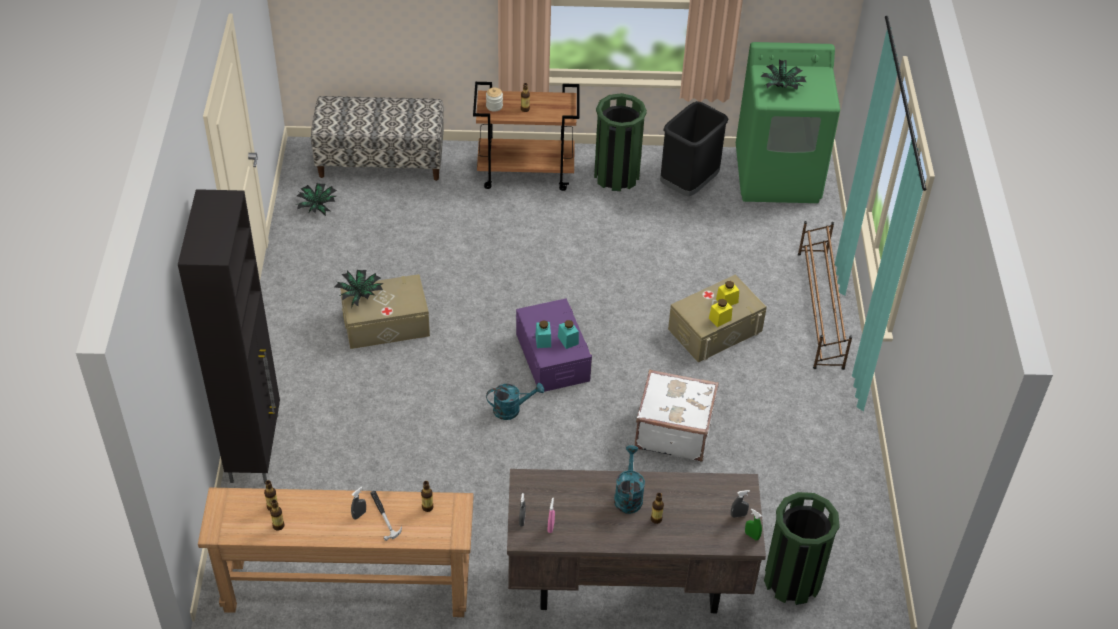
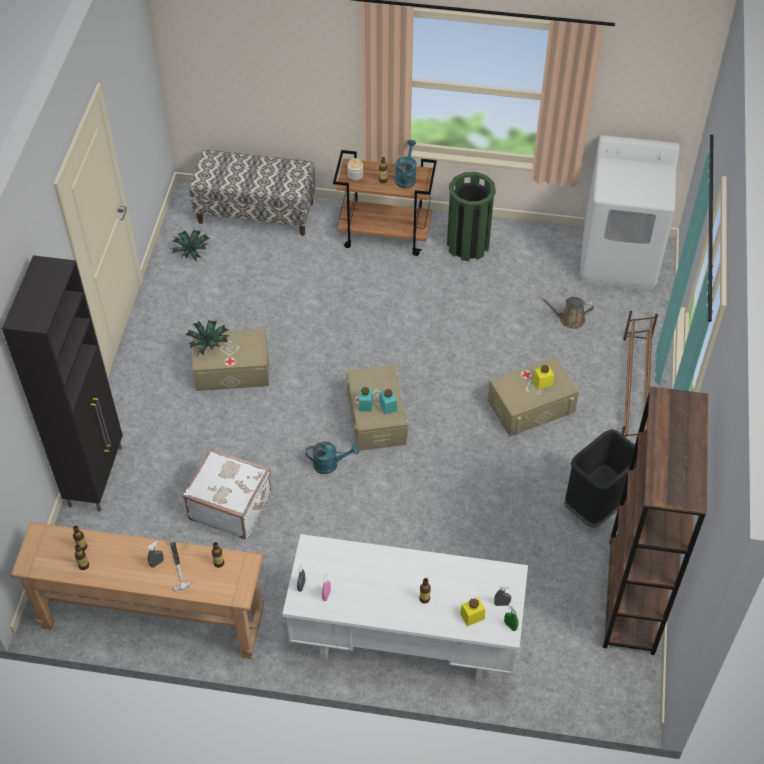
camera: 10 degrees right, 5 degrees up
brown desk [507,469,766,613] -> white desk [282,534,528,684]
purple storage box [516,299,592,393] -> beige storage box [346,365,408,451]
turquoise watering can [614,446,645,514] -> turquoise watering can moved to [395,140,417,189]
white suitcase [635,370,719,462] -> white suitcase moved to [183,448,271,539]
black trash can [660,101,728,197] -> black trash can moved to [564,429,637,528]
yellow jar [709,299,733,327] -> yellow jar moved to [460,597,485,627]
green washing machine [736,42,840,203] -> white washing machine [580,135,680,290]
potted plant [760,60,806,90] -> none
green trash can [764,492,840,605] -> none
none -> brown watering can [540,297,594,329]
none -> brown bookcase [603,387,708,655]

